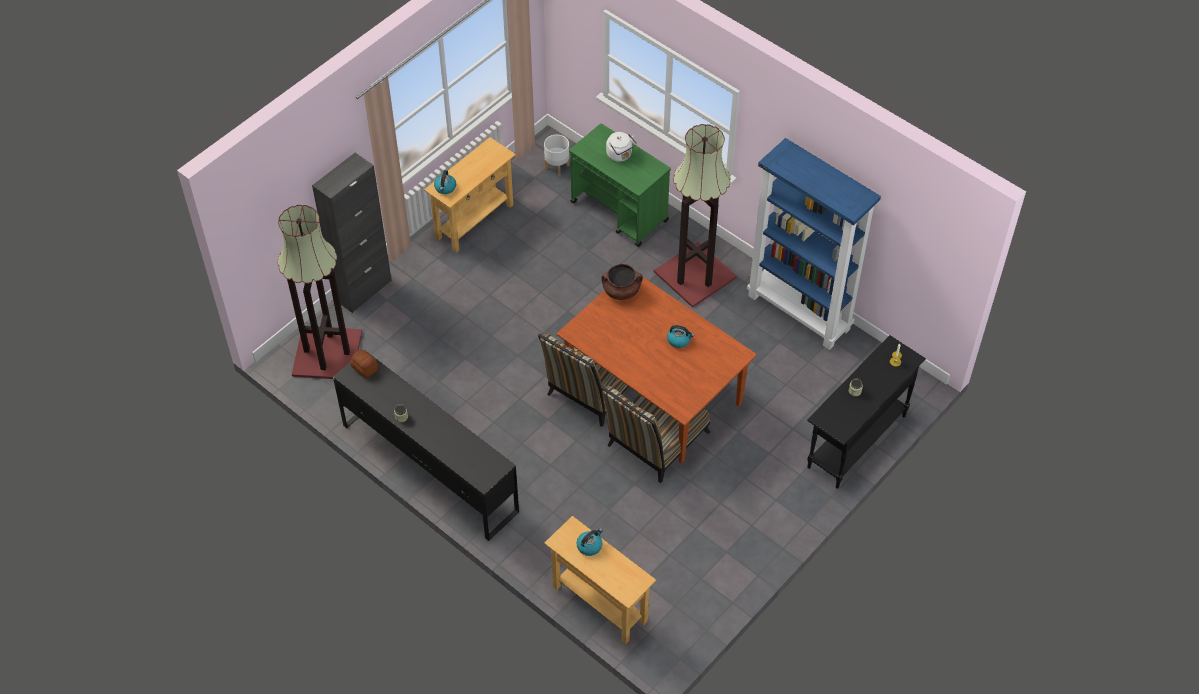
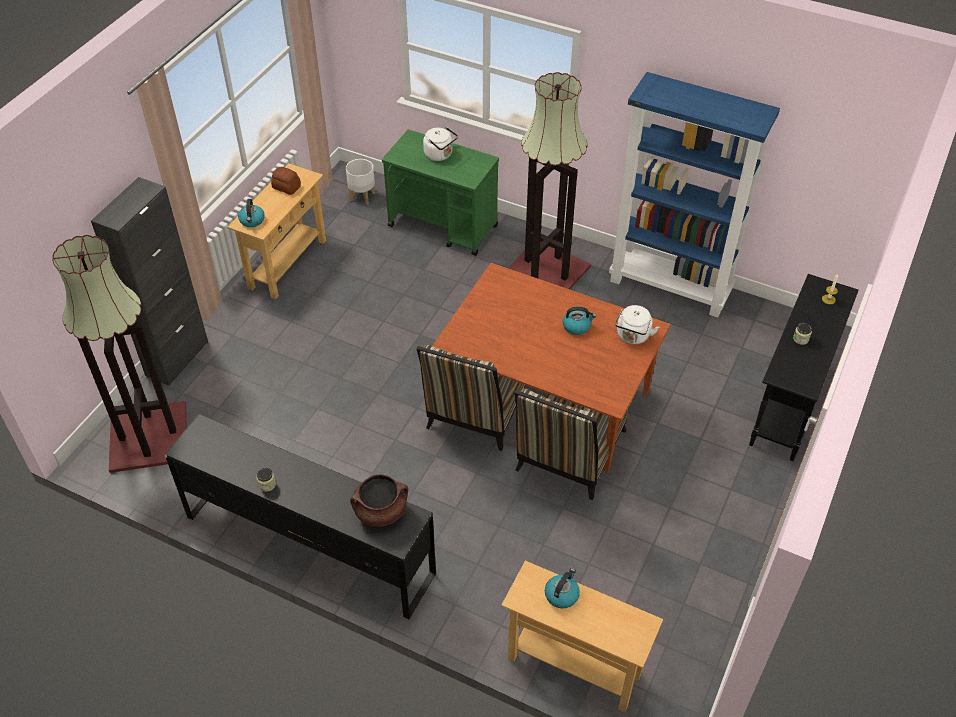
camera: 15 degrees left, 5 degrees down
bread [350,350,378,378] -> bread moved to [271,167,301,195]
brown cooking pot [601,264,643,300] -> brown cooking pot moved to [350,474,408,527]
none -> white kettle [615,305,659,344]

